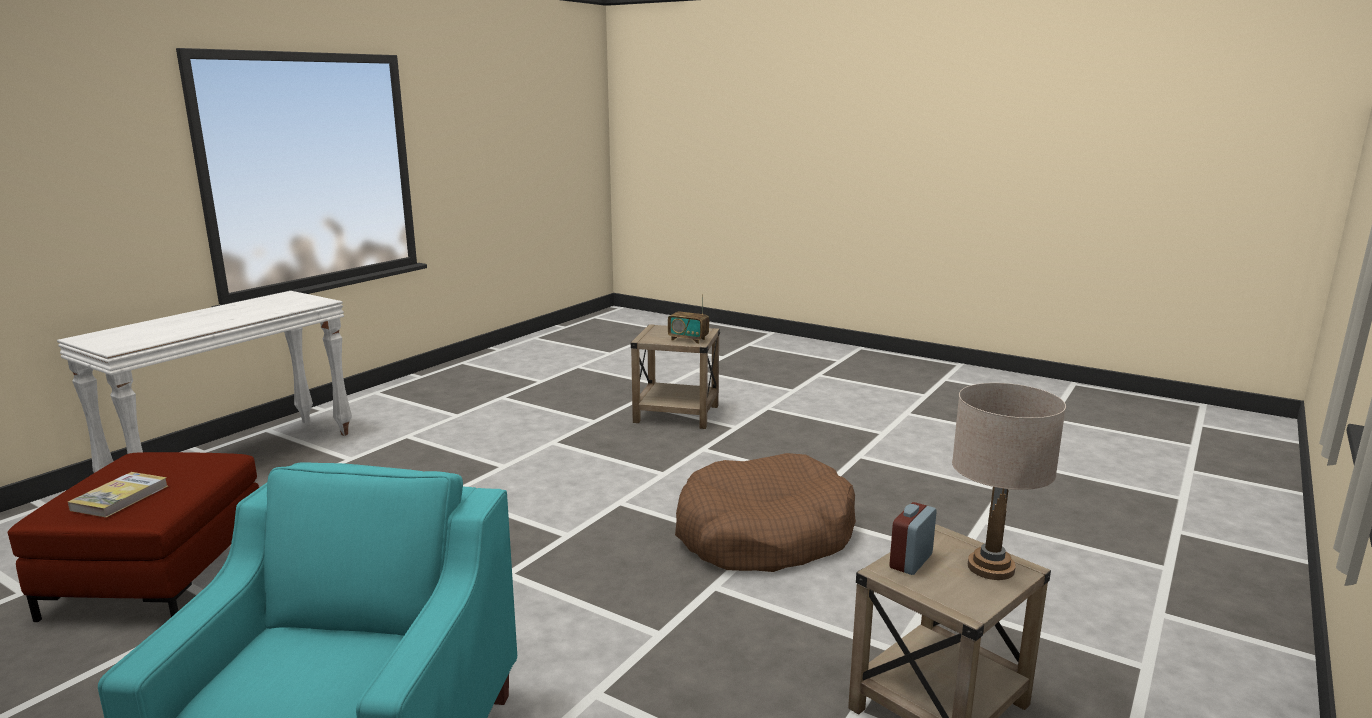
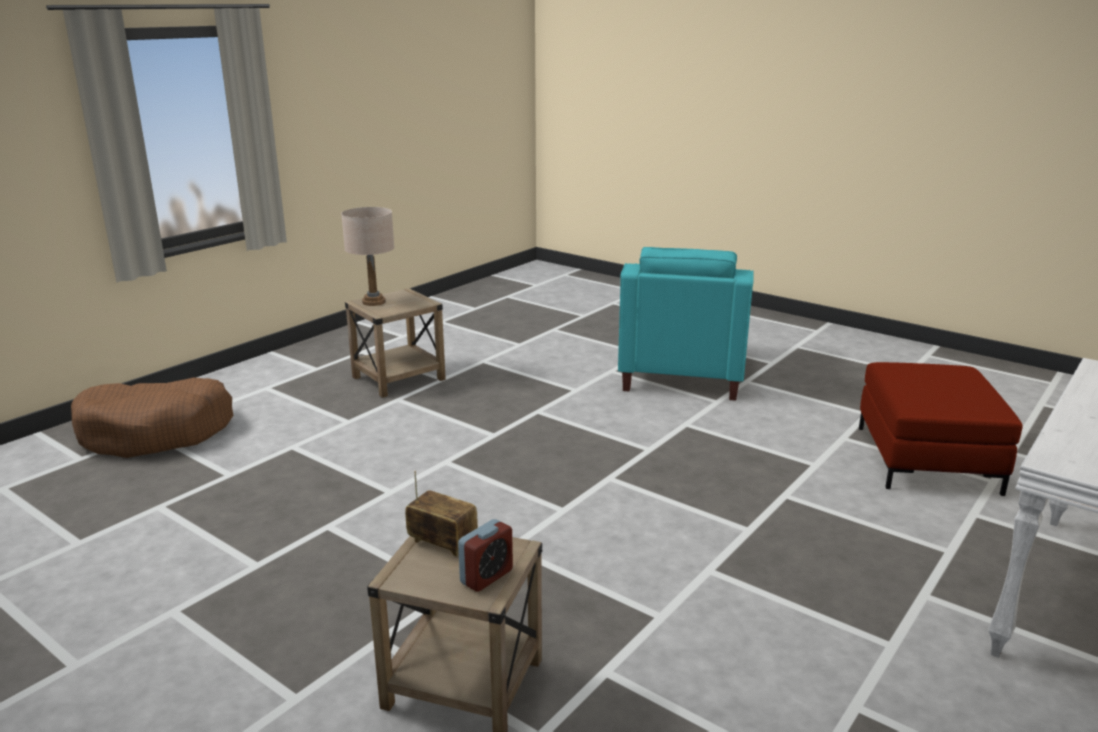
camera: 175 degrees left, 5 degrees up
book [68,472,168,518] -> none
brown dog bed [675,453,856,572] -> brown dog bed moved to [71,377,233,458]
alarm clock [889,502,937,575] -> alarm clock moved to [458,519,513,592]

